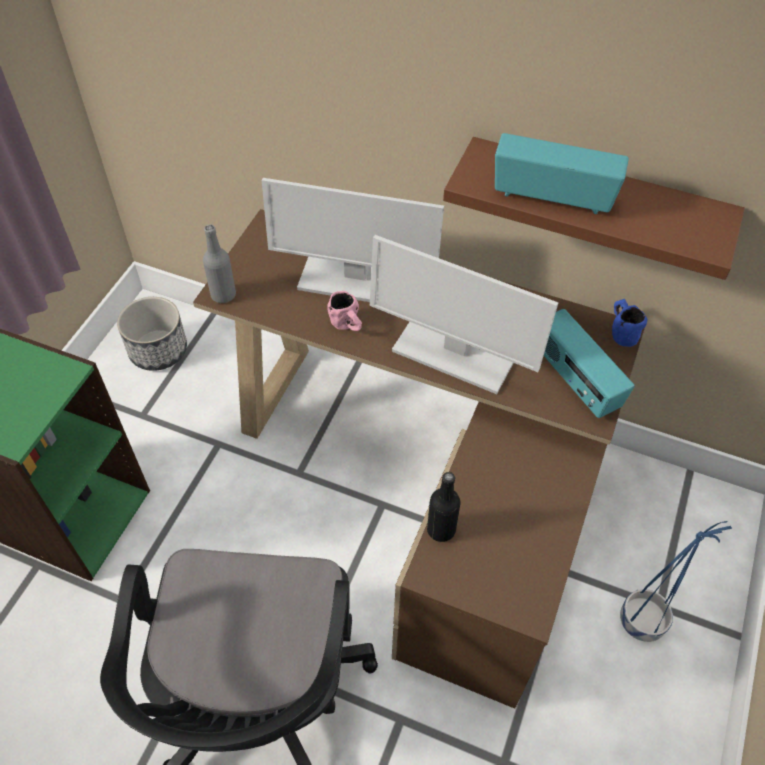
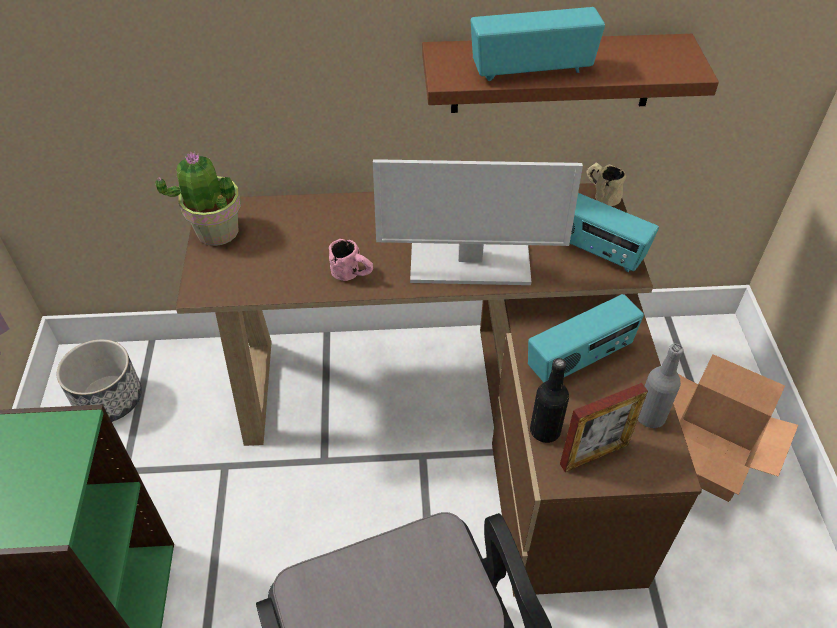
camera: 25 degrees left, 5 degrees down
grey bottle [203,225,236,303] -> grey bottle moved to [638,344,683,428]
monitor [262,178,444,302] -> none
blue mug [612,299,648,347] -> beige mug [586,162,626,206]
blue planter [620,521,732,642] -> cardboard box [673,354,798,502]
none -> potted plant [155,152,241,246]
none -> radio [528,294,644,383]
none -> picture frame [560,383,648,472]

